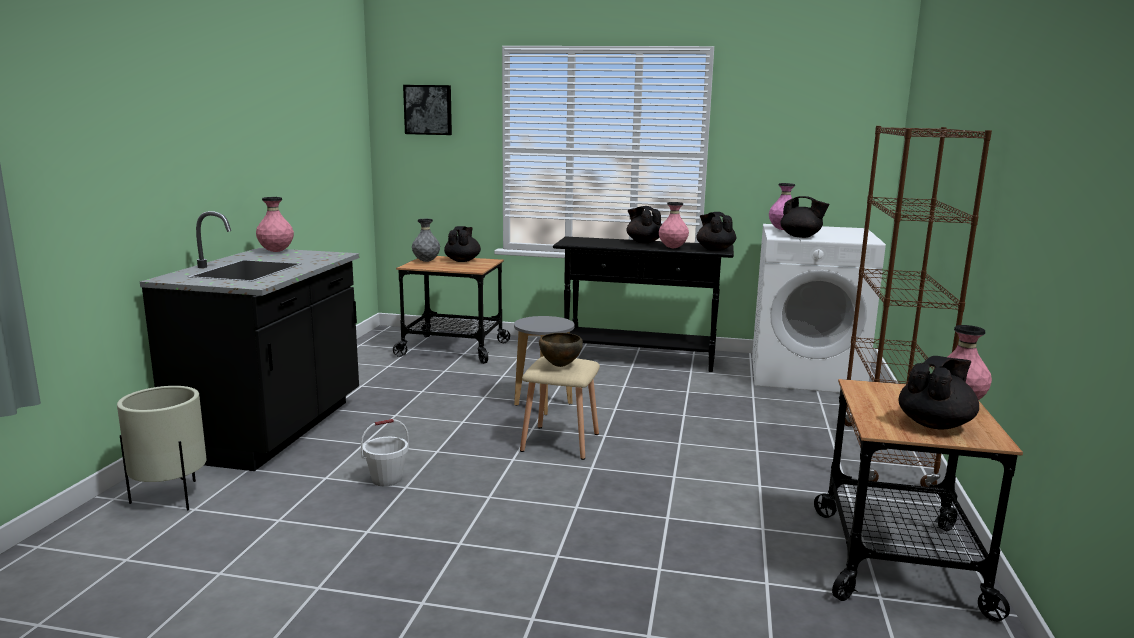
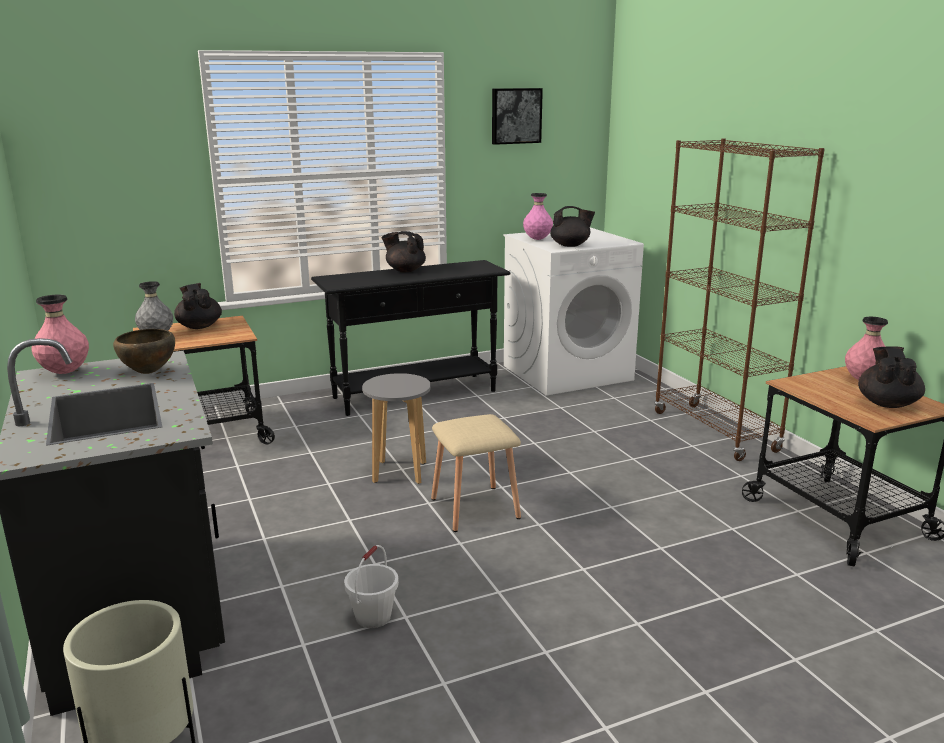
camera: 35 degrees left, 5 degrees up
picture [403,85,452,135] -> picture moved to [492,88,543,145]
brown bowl [539,333,583,367] -> brown bowl moved to [113,329,175,374]
pink vase [659,202,689,248] -> none
black teapot [696,212,736,251] -> none

